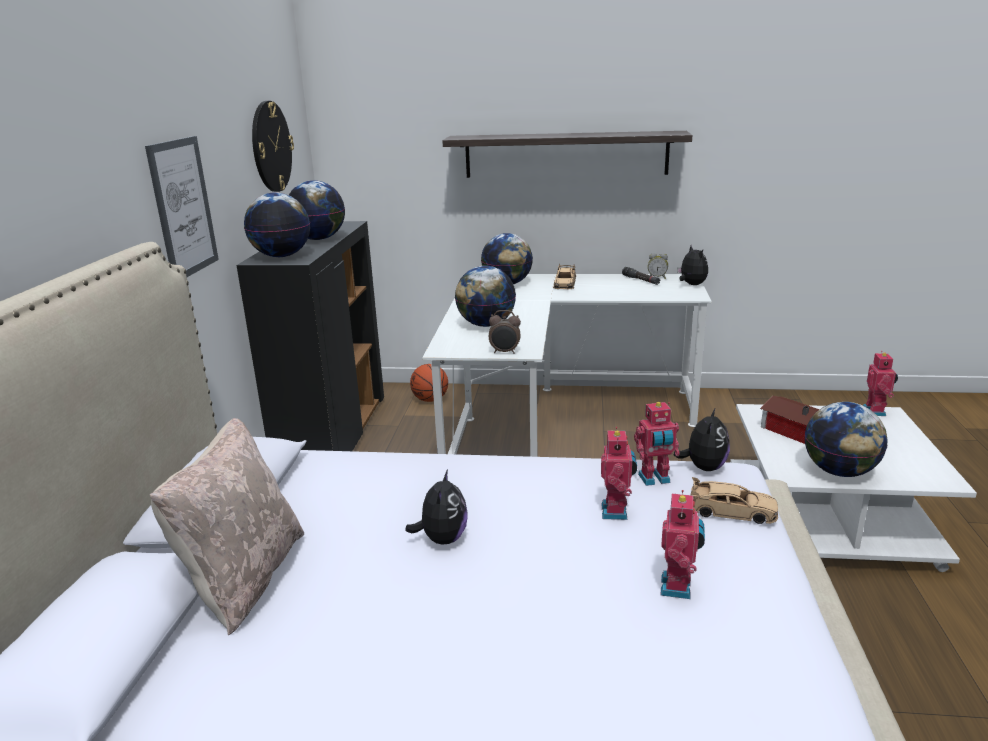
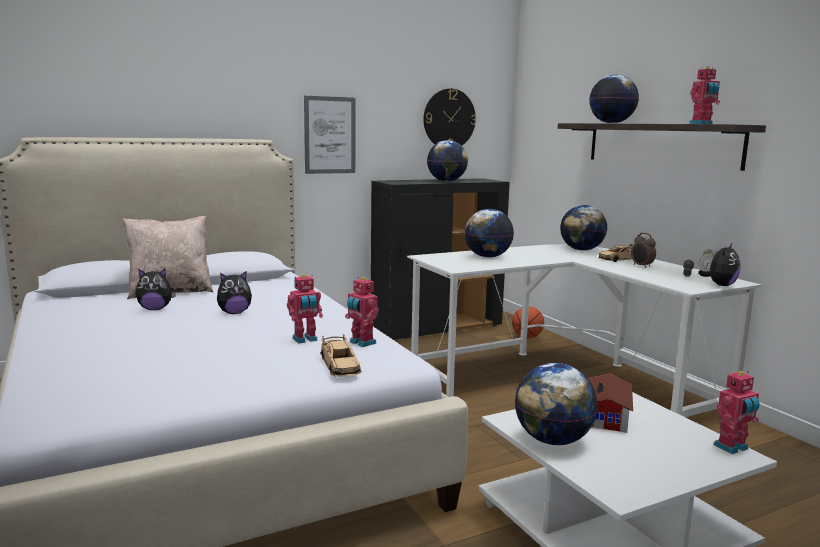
camera: 55 degrees right, 10 degrees down
globe [244,192,310,257] -> globe moved to [589,75,639,123]
alarm clock [489,310,521,354] -> alarm clock moved to [631,233,656,268]
toy robot [661,490,705,599] -> toy robot moved to [689,66,720,124]
plush toy [673,407,730,471] -> plush toy moved to [136,269,176,310]

